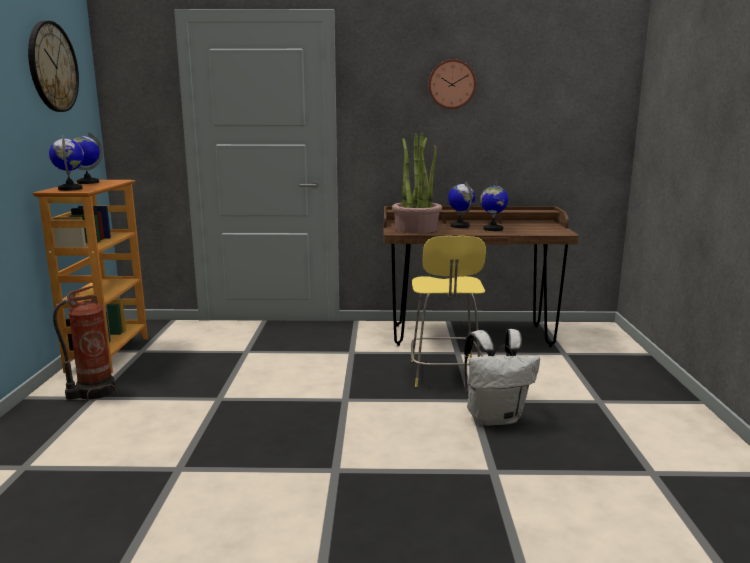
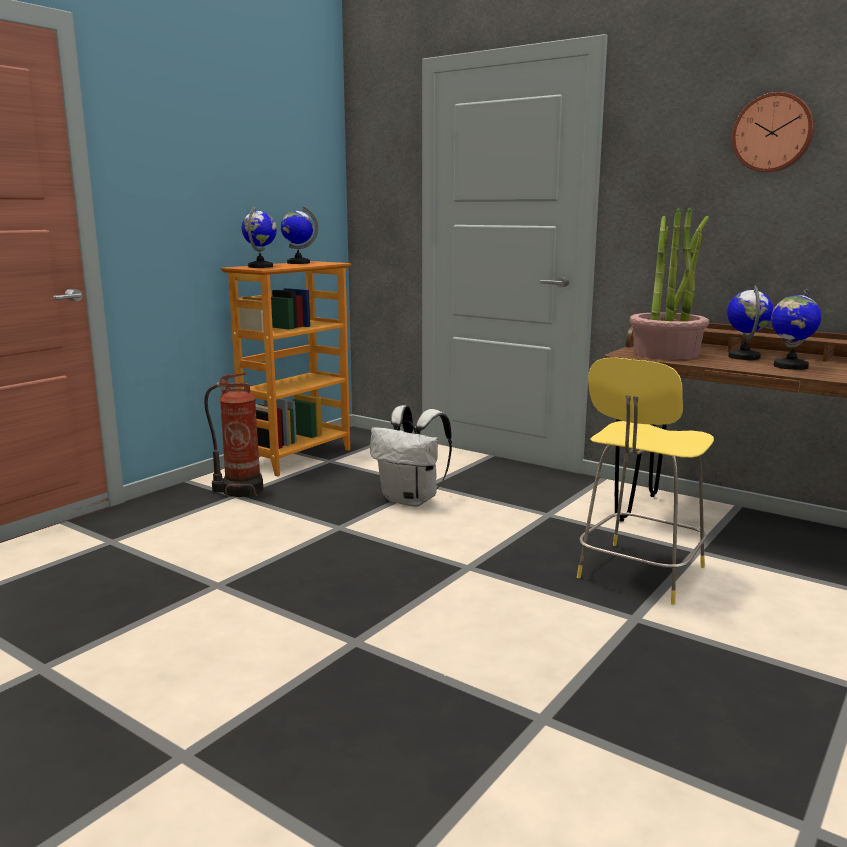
camera: 35 degrees right, 0 degrees up
wall clock [28,21,79,112] -> none
white backpack [464,329,540,426] -> white backpack moved to [370,405,452,507]

